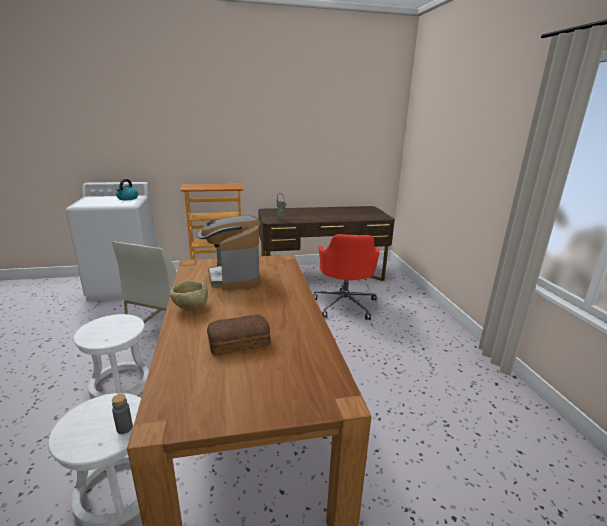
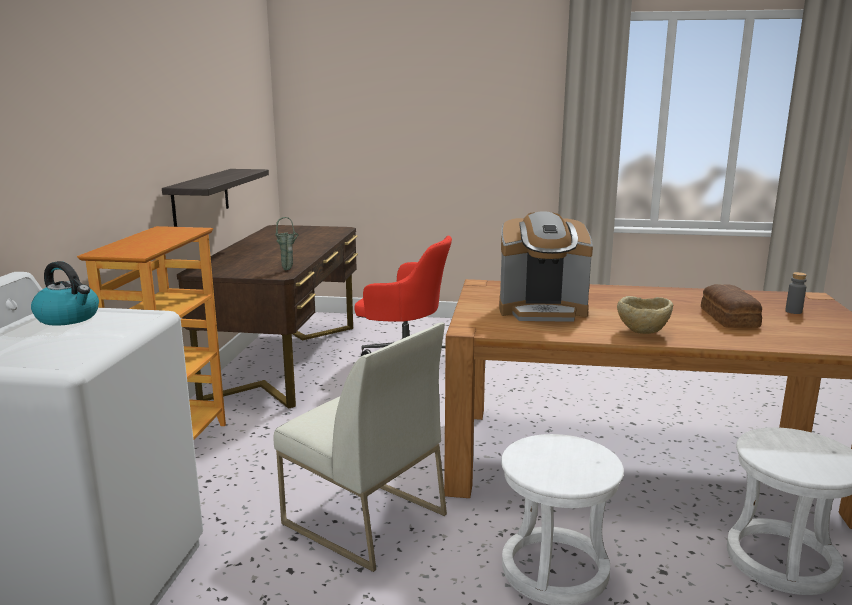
camera: 70 degrees left, 5 degrees down
grey bottle [112,394,133,434] -> grey bottle moved to [785,272,807,314]
none -> shelf [162,169,269,227]

